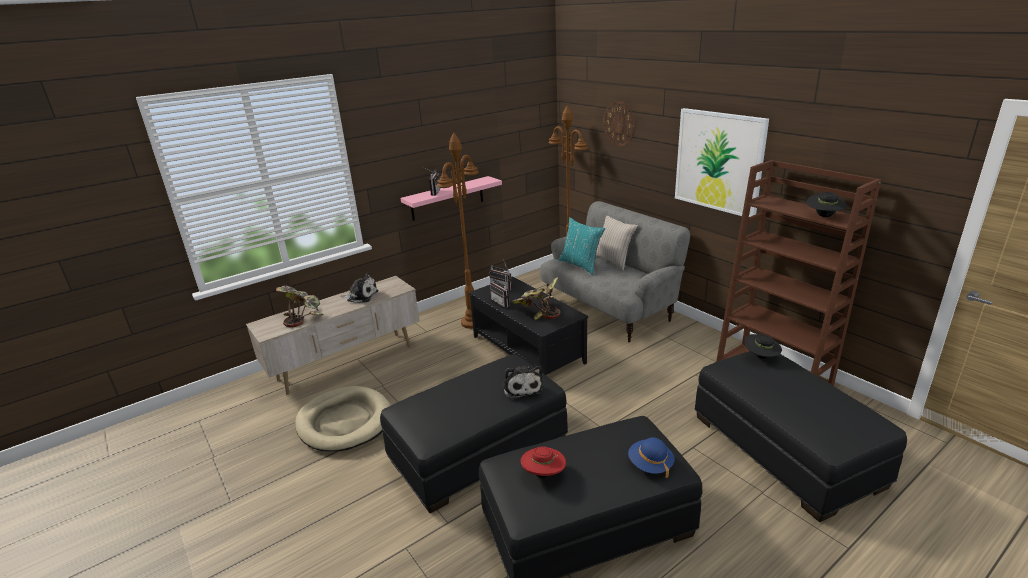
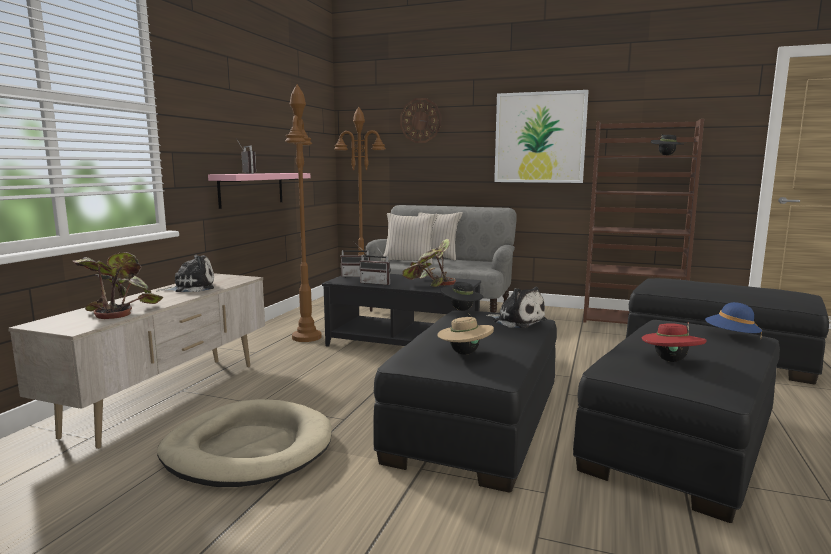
camera: 35 degrees left, 15 degrees down
turquoise pillow [559,217,605,275] -> beige pillow [381,213,437,265]
black hat [745,334,782,359] -> black hat moved to [441,282,483,311]
none -> beige hat [437,313,494,355]

